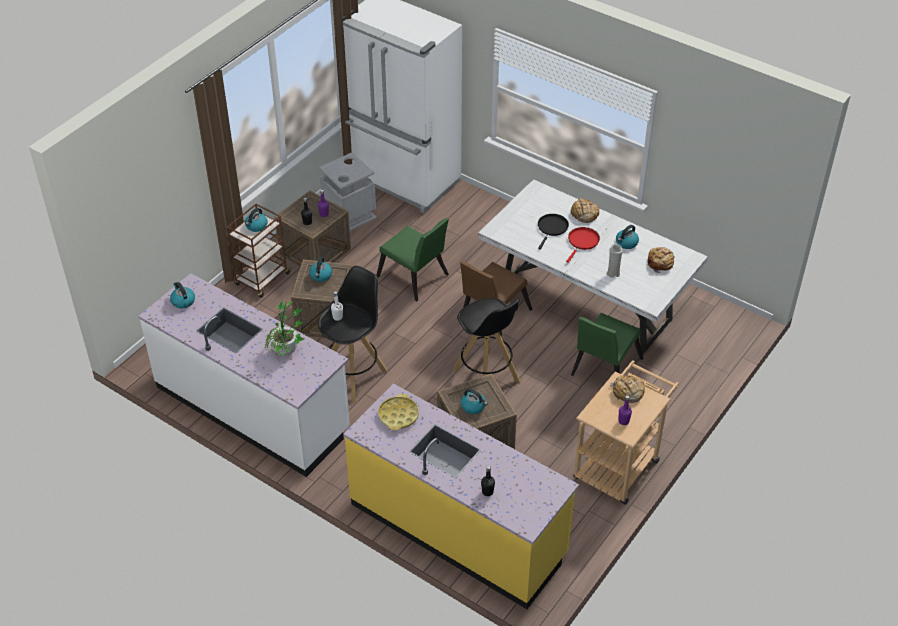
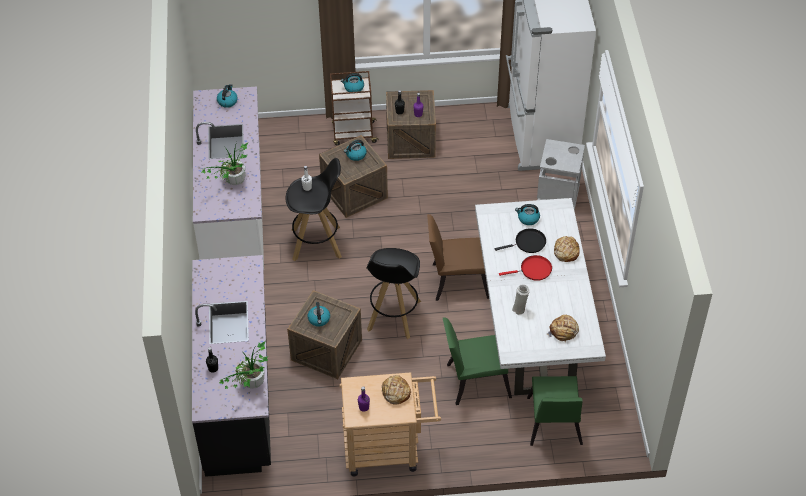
camera: 50 degrees right, 5 degrees up
grey trash can [319,152,377,231] -> grey trash can moved to [537,139,585,210]
yellow counter [344,383,579,609] -> black counter [192,255,271,477]
green chair [376,218,449,301] -> green chair moved to [527,376,583,446]
yellow tray [378,393,419,431] -> none
kettle [616,225,639,249] -> kettle moved to [515,204,540,225]
none -> potted plant [219,341,268,389]

